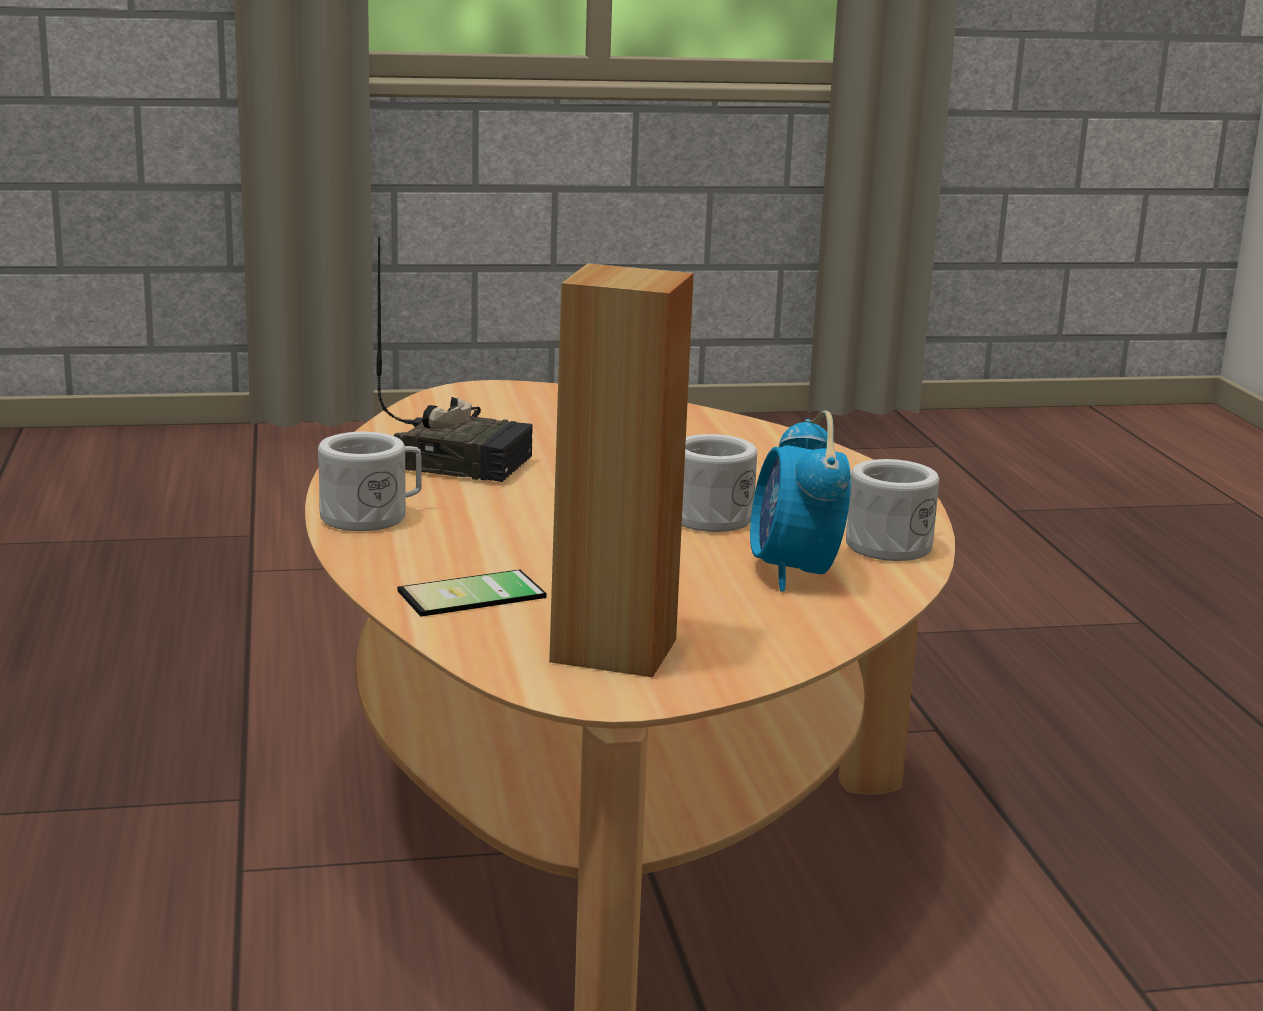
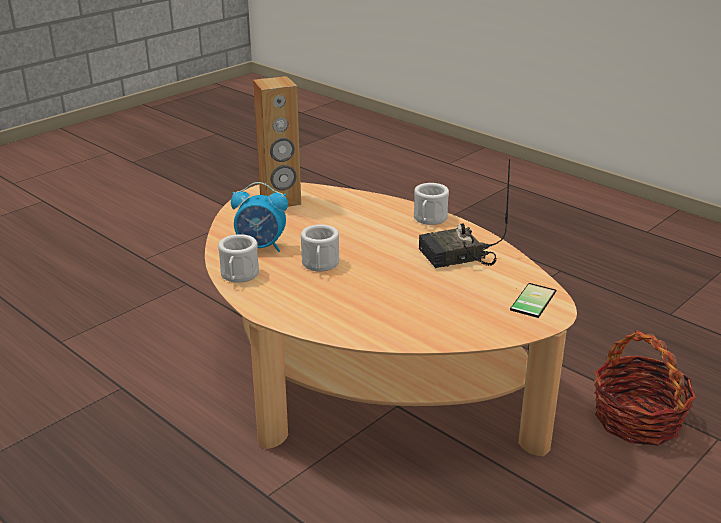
camera: 145 degrees right, 10 degrees up
phone [398,569,547,617] -> phone moved to [510,283,556,318]
alarm clock [750,411,851,591] -> alarm clock turned 135 degrees clockwise [231,182,288,252]
none -> basket [594,330,696,446]

